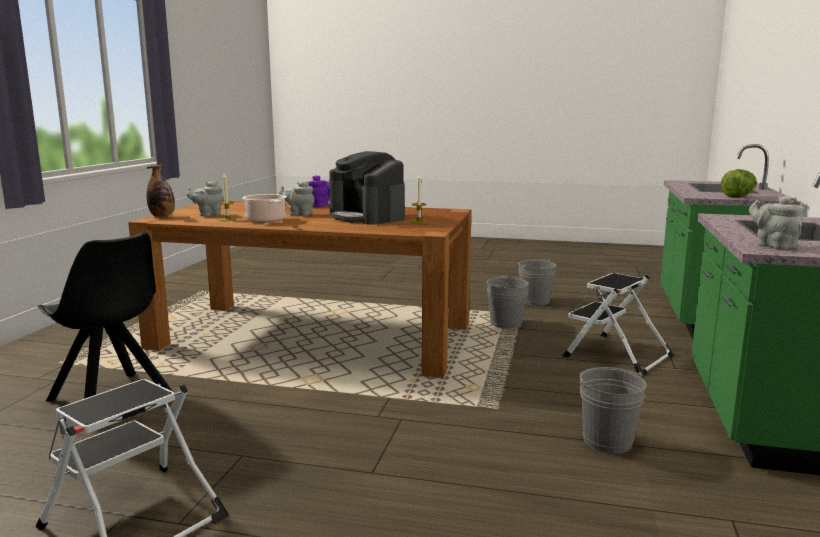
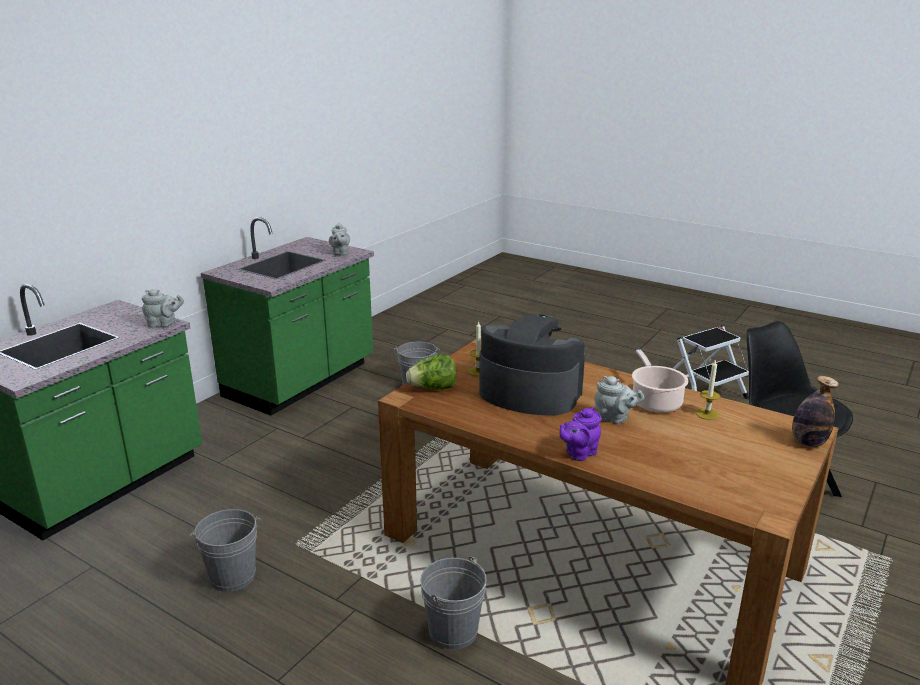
camera: 160 degrees left, 10 degrees up
grey teapot [186,181,224,216] -> grey teapot moved to [142,289,184,328]
coffee machine [329,151,405,225] -> coffee machine turned 45 degrees counterclockwise [479,314,585,416]
grey bucket [487,274,529,329] -> grey bucket moved to [420,556,486,650]
step ladder [562,273,674,377] -> none
lettuce [721,169,757,198] -> lettuce moved to [406,354,456,390]

